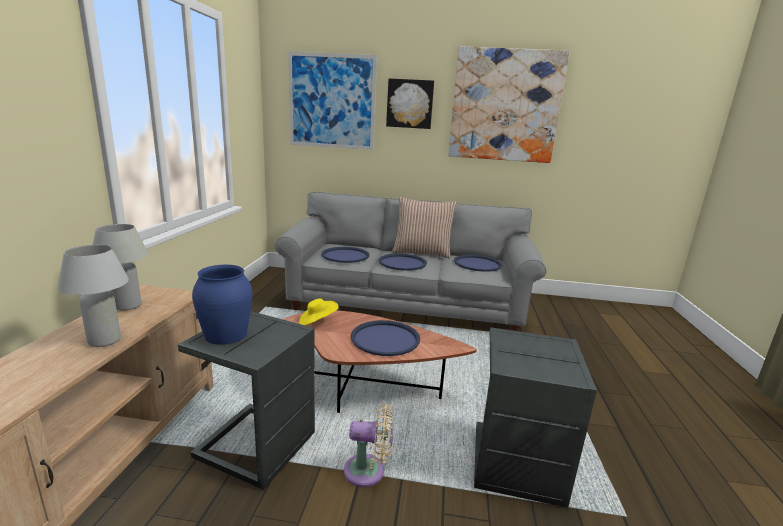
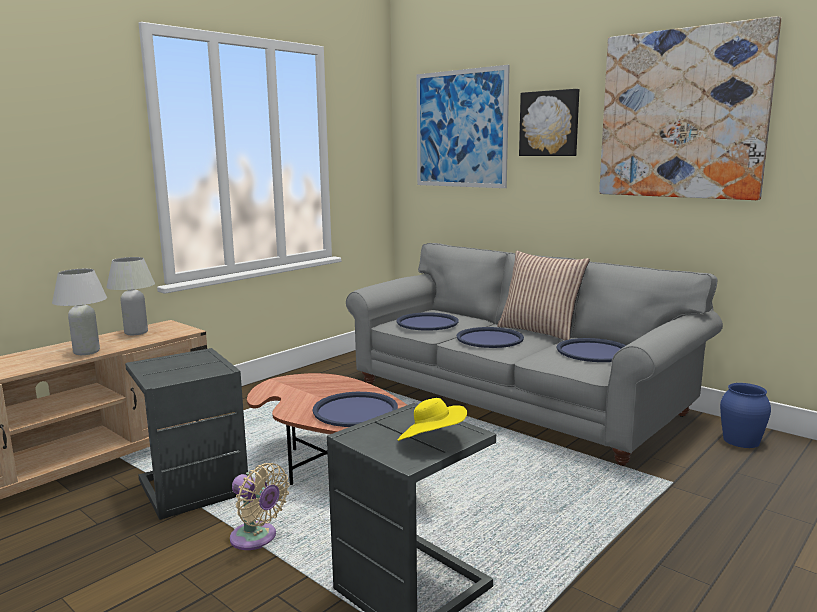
camera: 35 degrees right, 5 degrees down
blue vase [192,265,252,345] -> blue vase moved to [720,383,771,448]
yellow hat [299,299,339,325] -> yellow hat moved to [398,398,467,441]

